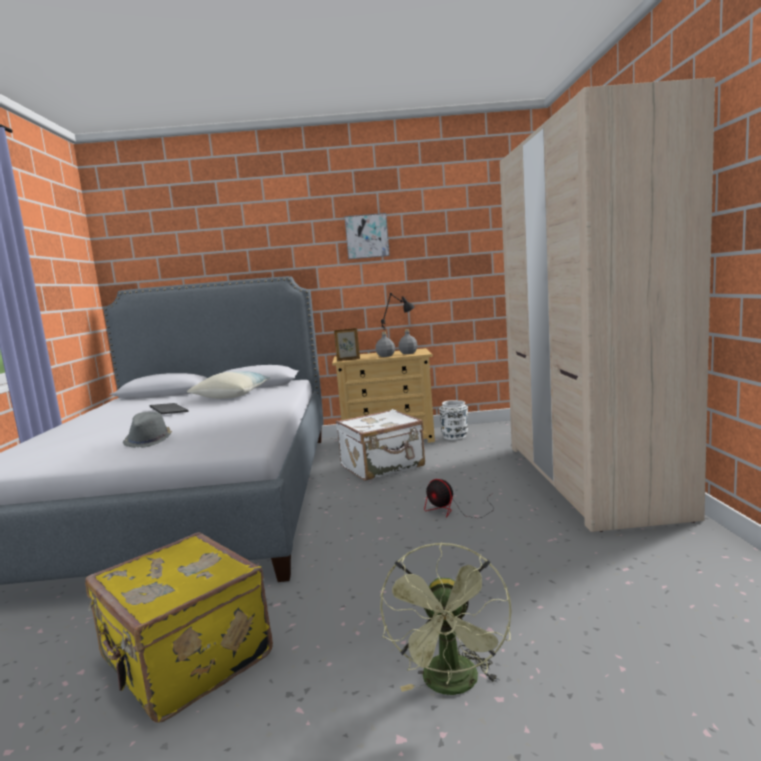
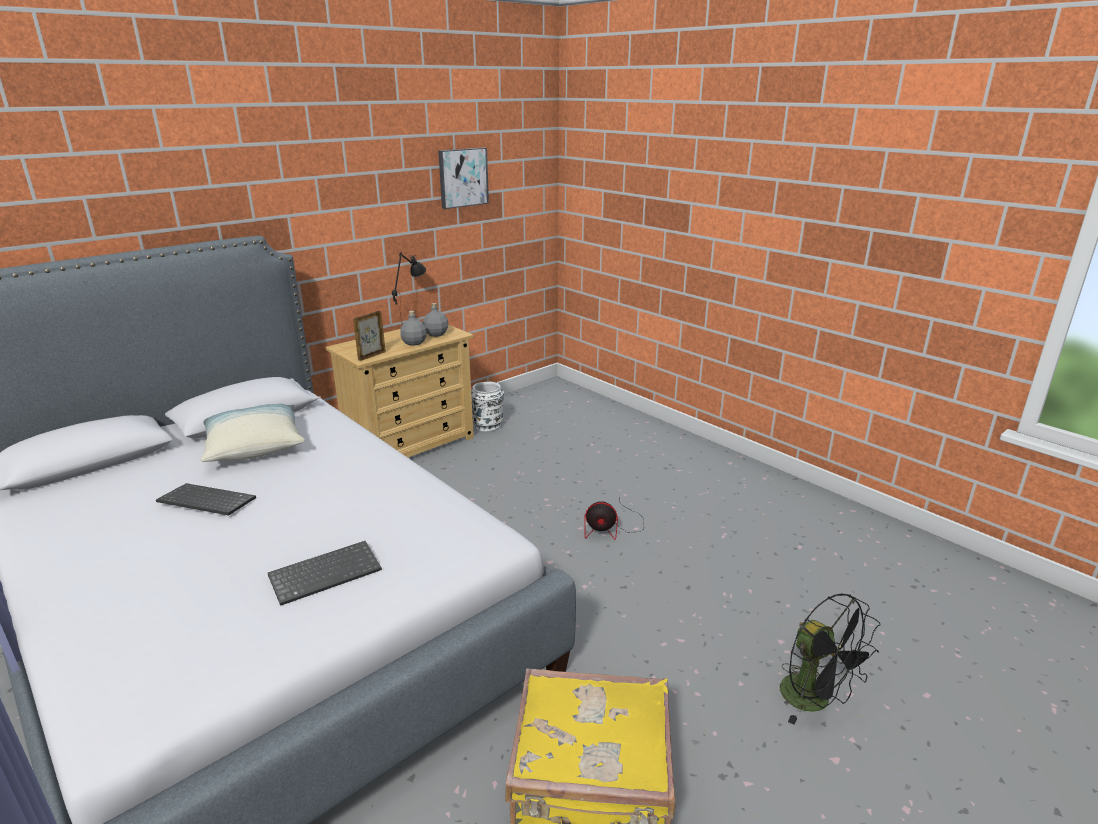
camera: 40 degrees left, 15 degrees up
grey hat [123,412,172,448] -> keyboard [268,541,382,606]
white suitcase [336,409,425,481] -> none
picture [344,213,390,259] -> picture moved to [438,147,489,209]
green fan [380,542,512,695] -> black fan [780,594,881,725]
beige wardrobe [500,77,715,532] -> none

